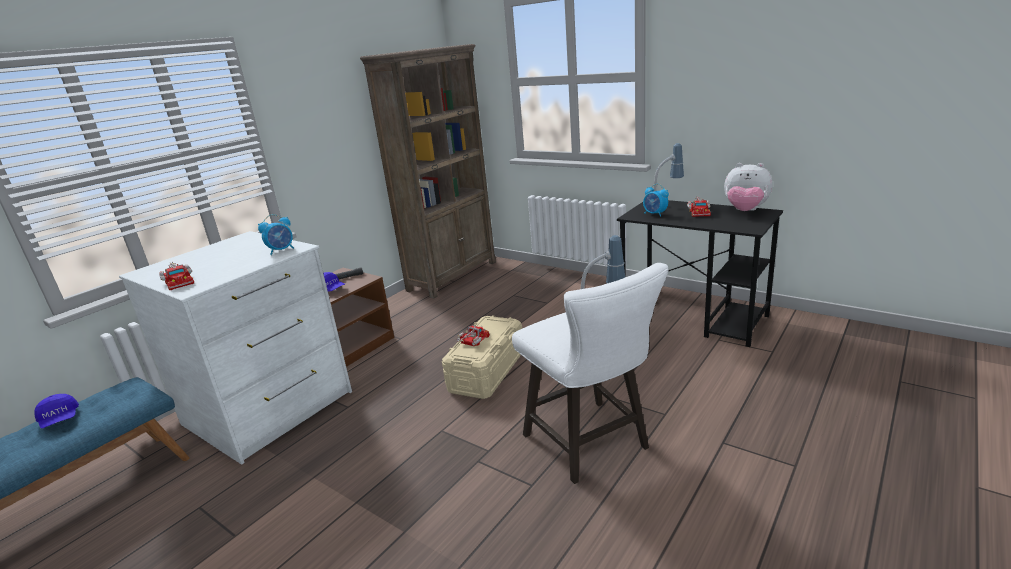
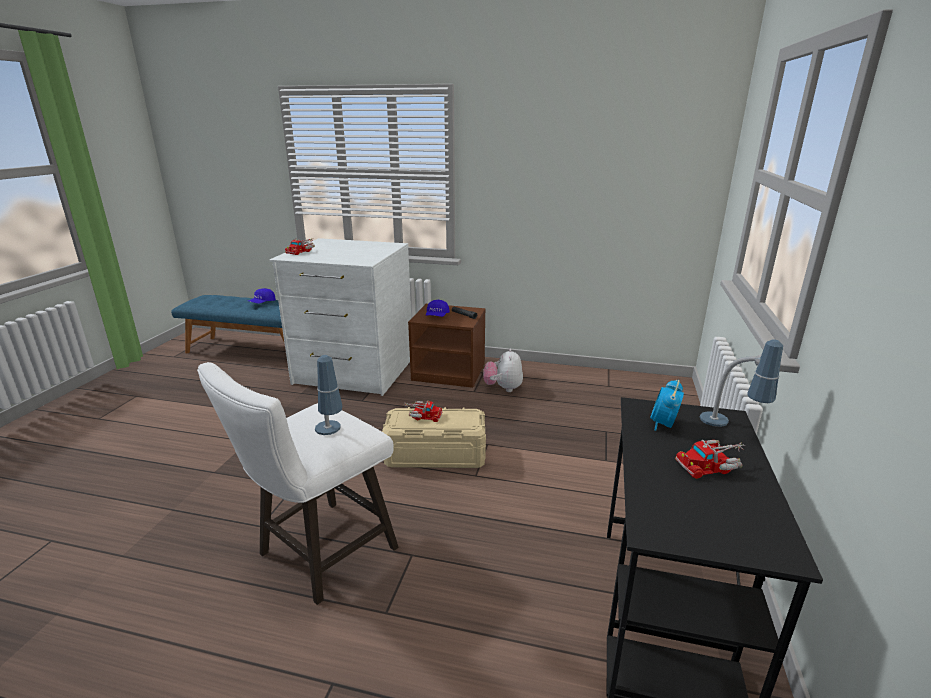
camera: 65 degrees right, 0 degrees up
alarm clock [258,214,294,255] -> none
brown bookcase [360,44,496,299] -> none
plush toy [724,163,773,211] -> plush toy moved to [483,348,523,392]

